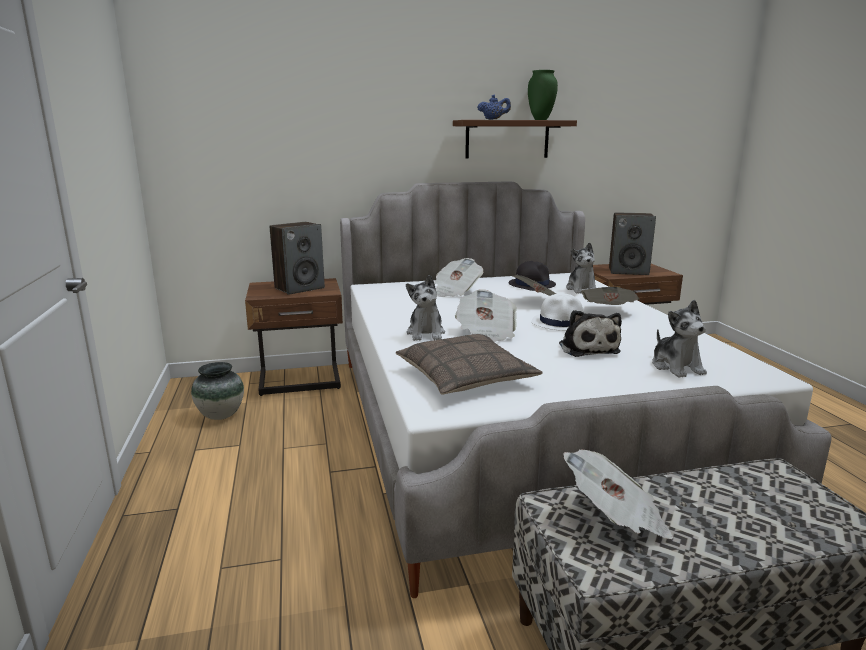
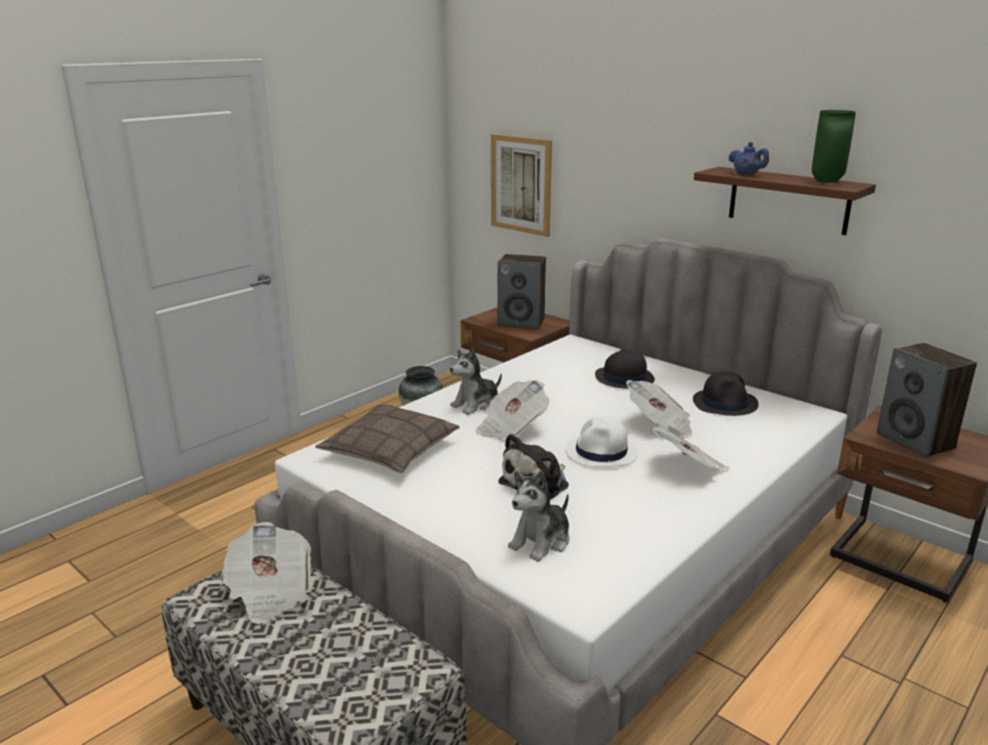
camera: 55 degrees right, 5 degrees up
newspaper [434,258,483,297] -> black hat [595,349,655,389]
plush toy [566,242,596,293] -> none
none -> picture [491,134,552,237]

